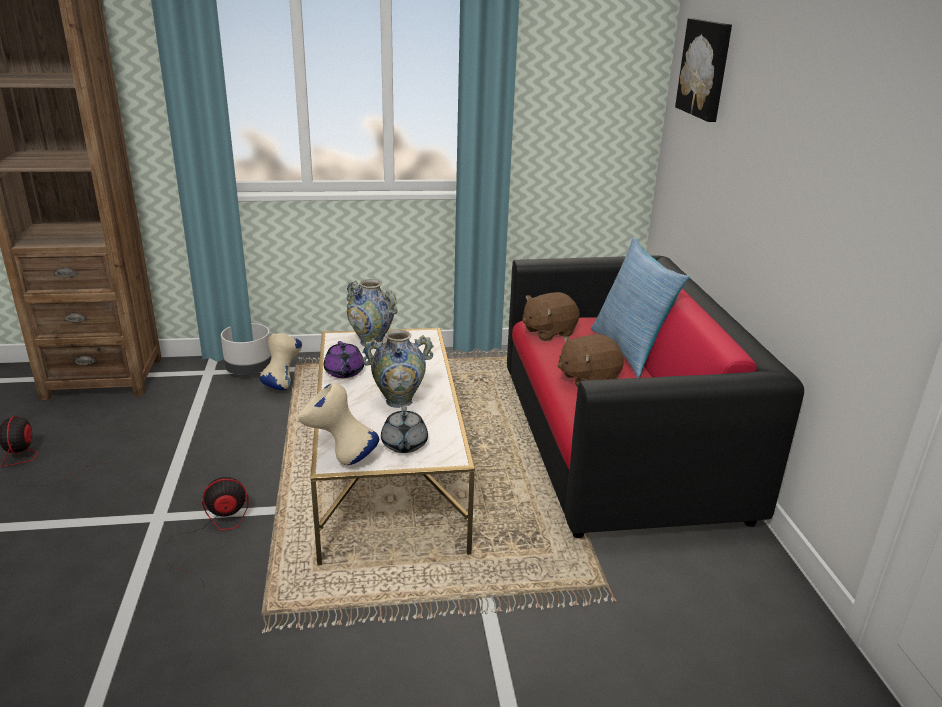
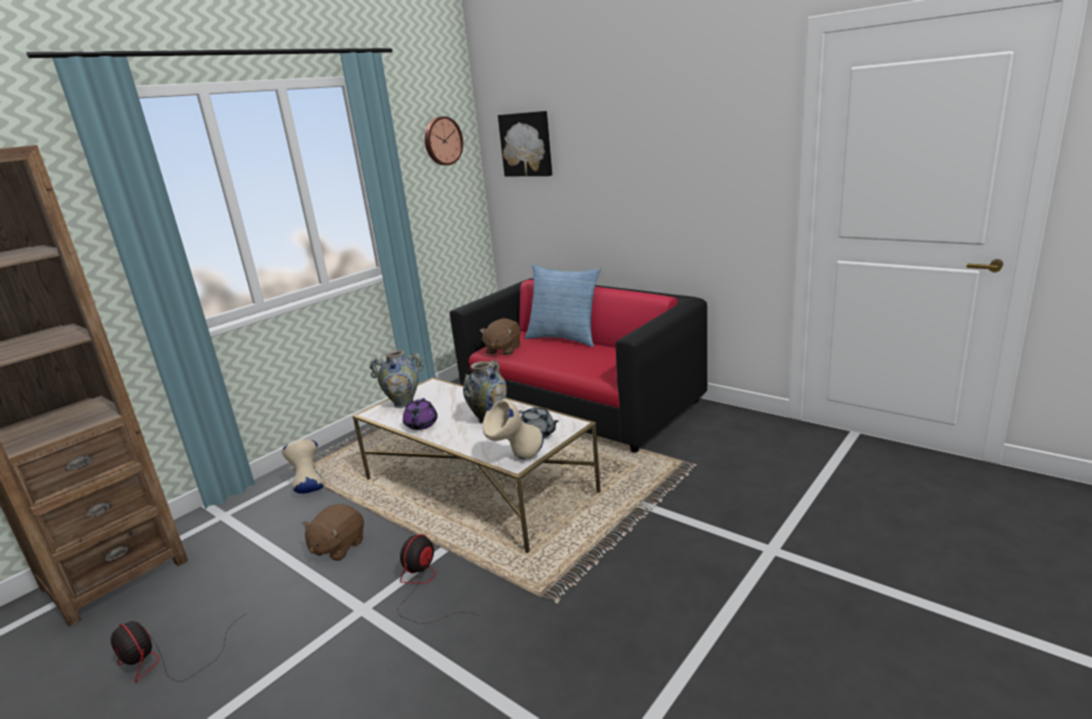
camera: 40 degrees left, 5 degrees down
grey planter [221,323,271,375] -> none
purple teapot [324,341,364,378] -> purple teapot turned 60 degrees clockwise [403,398,438,430]
brown plush toy [558,334,624,388] -> brown plush toy moved to [302,504,364,561]
none -> wall clock [425,116,463,165]

